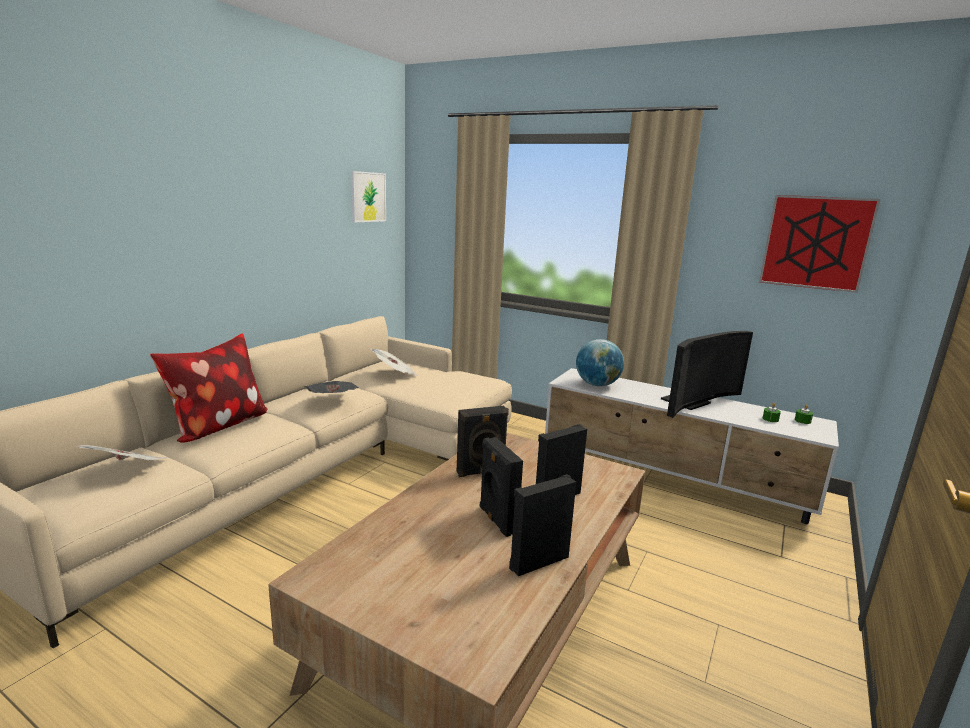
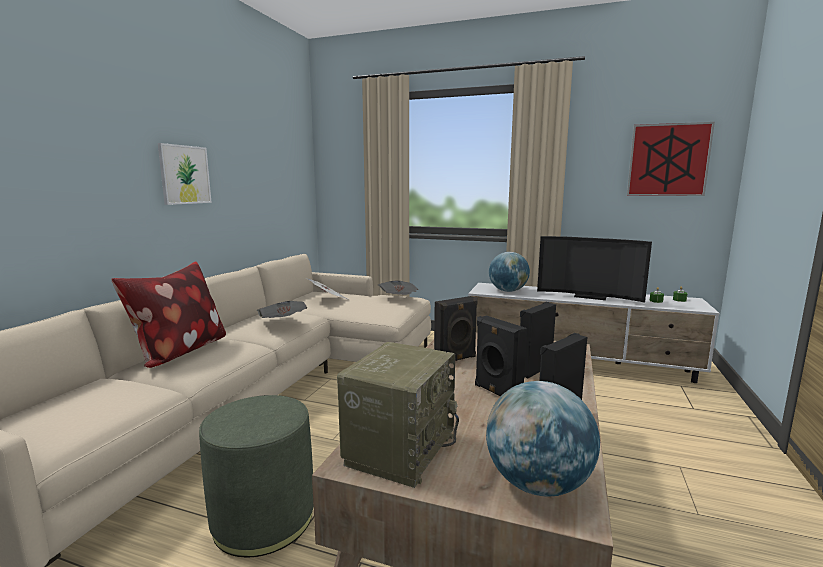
camera: 10 degrees left, 5 degrees down
newspaper [75,445,168,461] -> newspaper moved to [378,280,418,295]
picture [351,171,386,223] -> picture moved to [158,143,212,205]
television [661,331,753,418] -> television turned 75 degrees clockwise [537,236,652,303]
none -> green ottoman [199,395,314,557]
none -> radio [337,342,459,488]
none -> globe [486,381,600,497]

